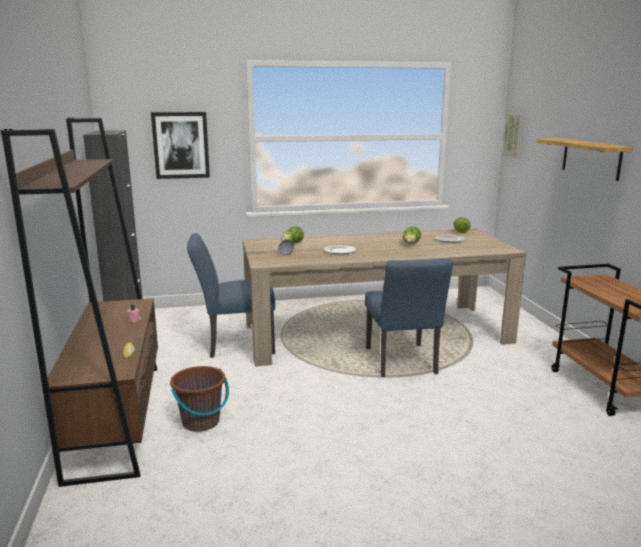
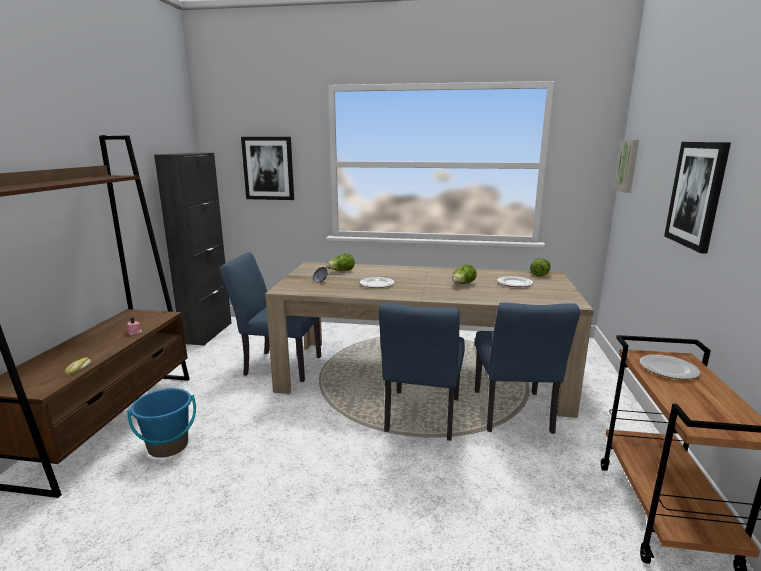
camera: 20 degrees right, 0 degrees up
brown bucket [170,366,229,432] -> blue bucket [127,388,196,458]
shelf [537,138,633,181] -> picture [664,142,731,254]
none -> blue chair [475,302,580,434]
none -> plate [640,355,700,379]

